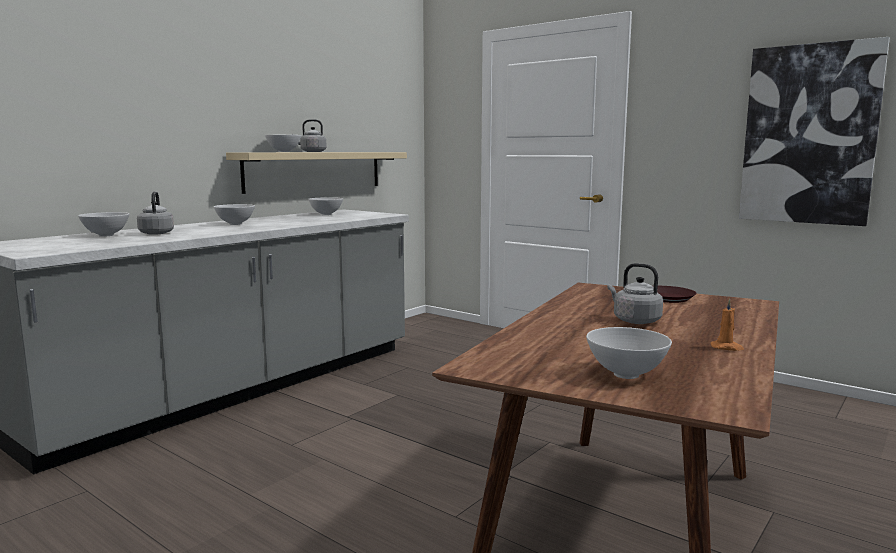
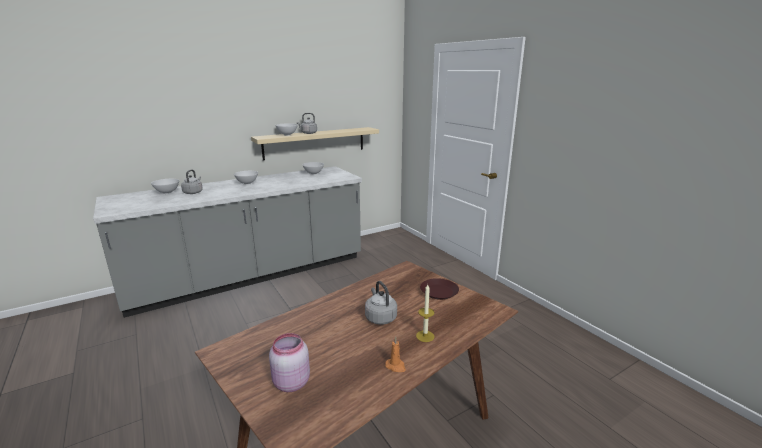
camera: 20 degrees right, 10 degrees up
white bowl [586,327,672,379] -> pink jar [269,333,310,392]
picture [739,37,890,226] -> none
none -> candle [416,284,435,342]

